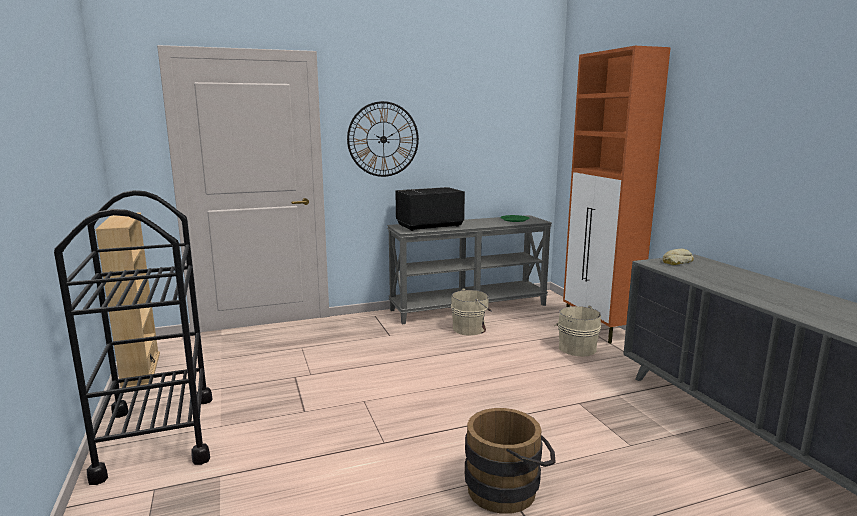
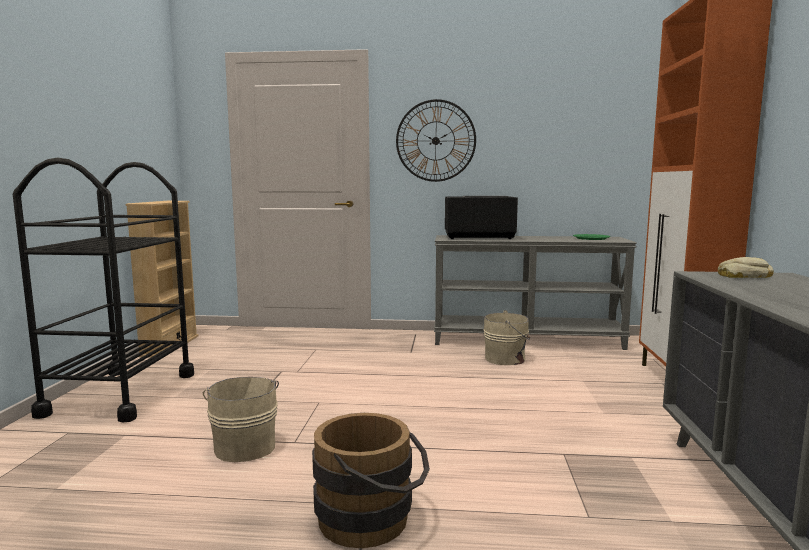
camera: 25 degrees right, 5 degrees down
beige bucket [554,306,601,357] -> beige bucket moved to [203,377,279,462]

